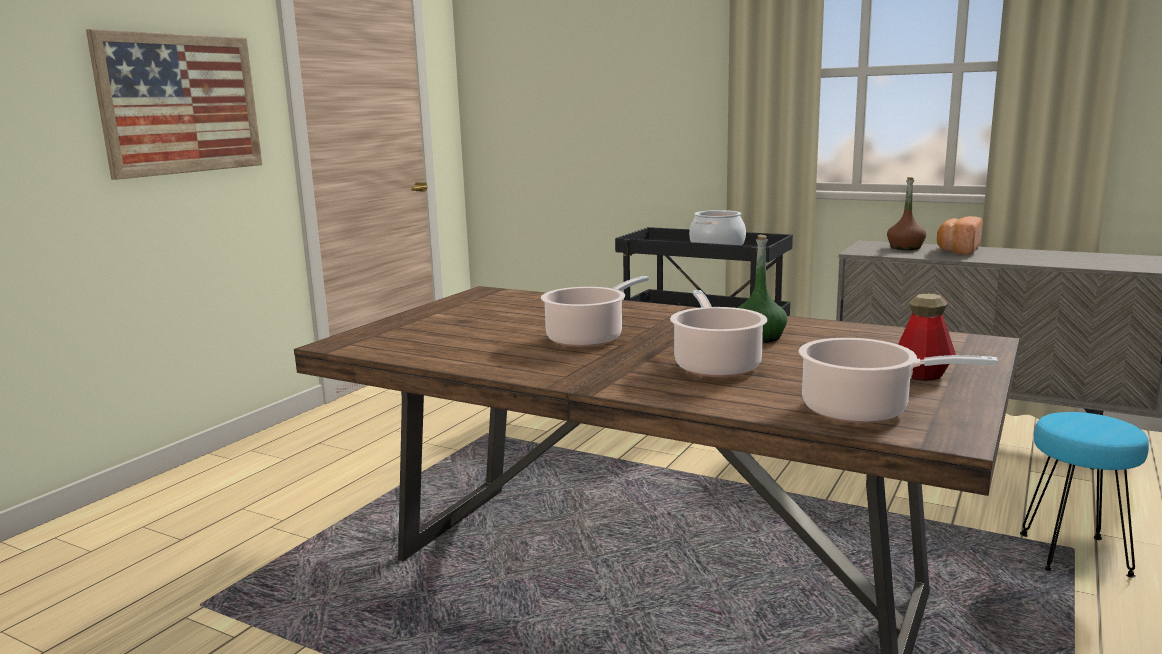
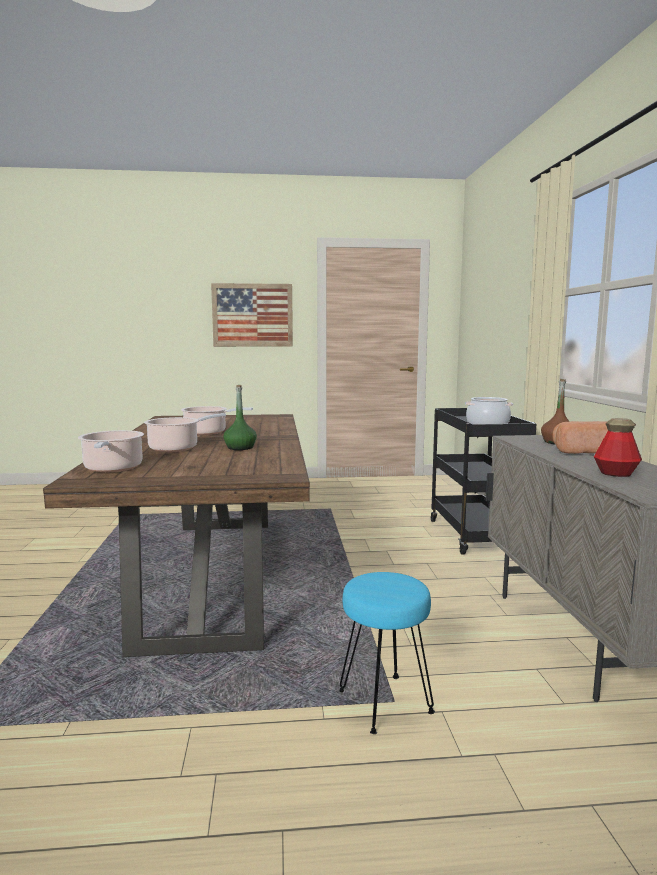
camera: 55 degrees right, 5 degrees down
bottle [898,294,956,381] -> bottle moved to [594,418,642,477]

